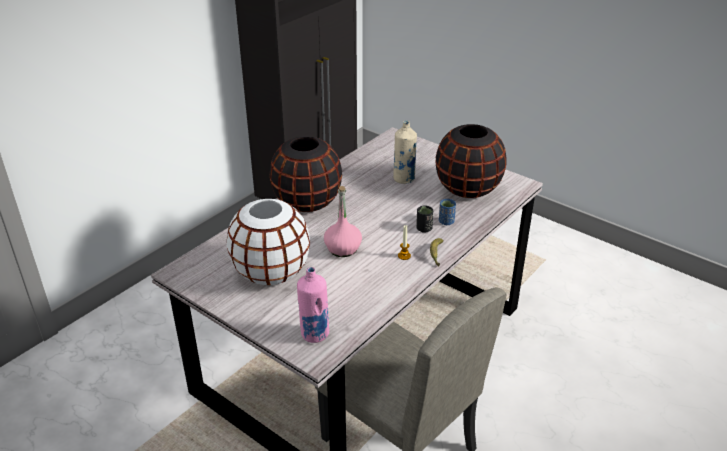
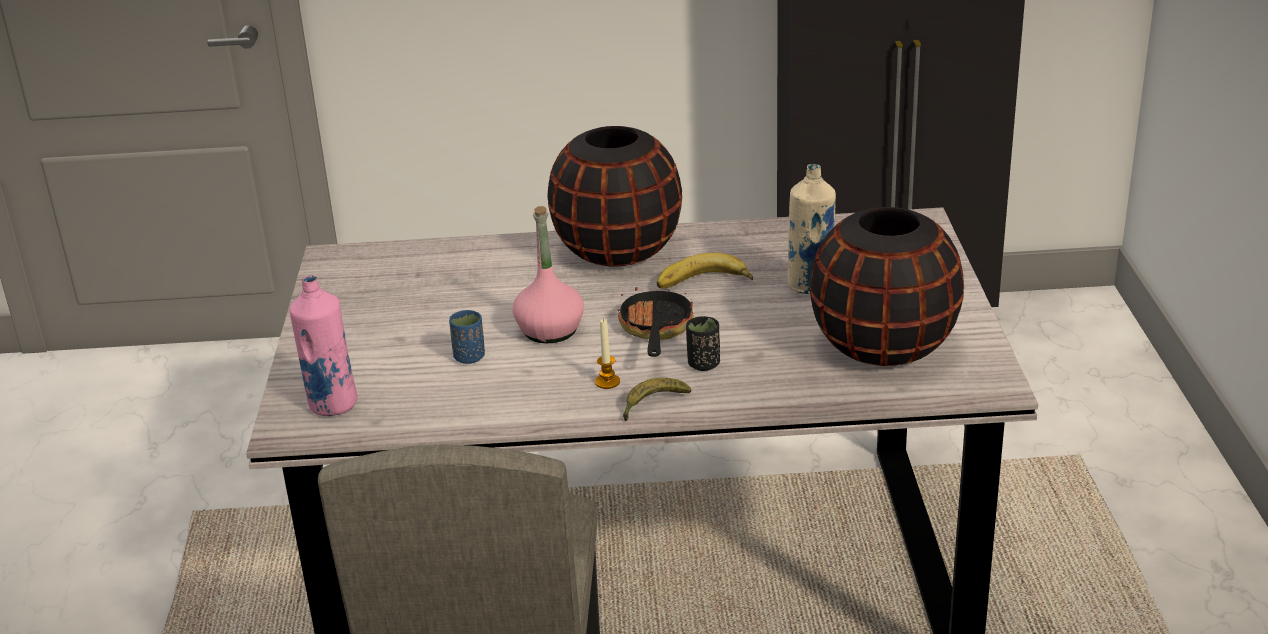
camera: 50 degrees right, 5 degrees down
white vase [227,199,310,285] -> none
blue cup [439,199,456,225] -> blue cup moved to [449,310,485,364]
none -> frying pan [618,277,694,357]
none -> banana [657,252,753,289]

